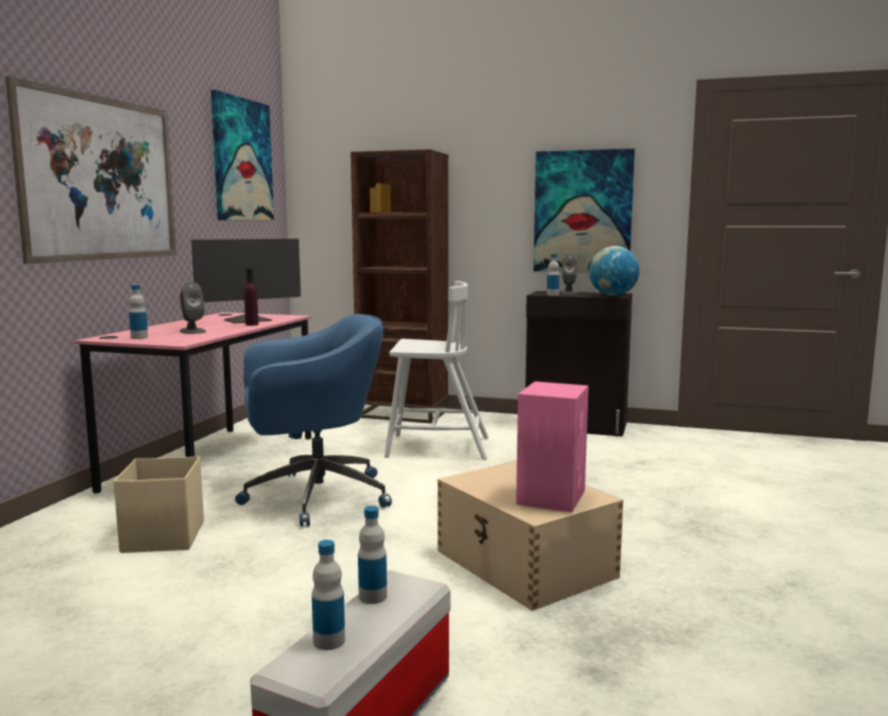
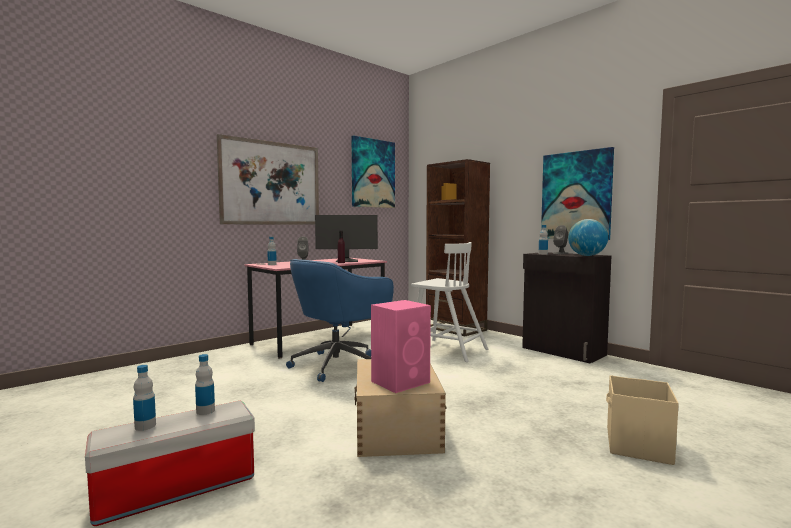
camera: 30 degrees right, 5 degrees down
beige storage box [114,456,204,553] -> beige storage box moved to [606,375,679,465]
blue office chair [235,314,392,527] -> blue office chair turned 120 degrees clockwise [286,259,394,382]

